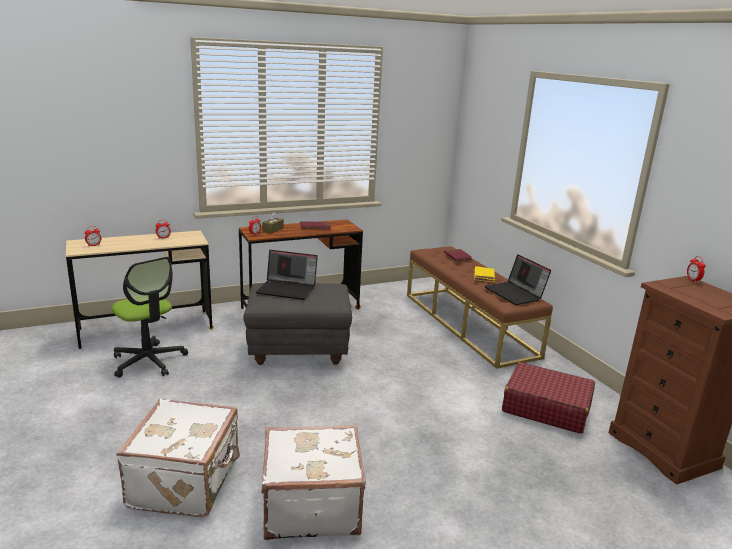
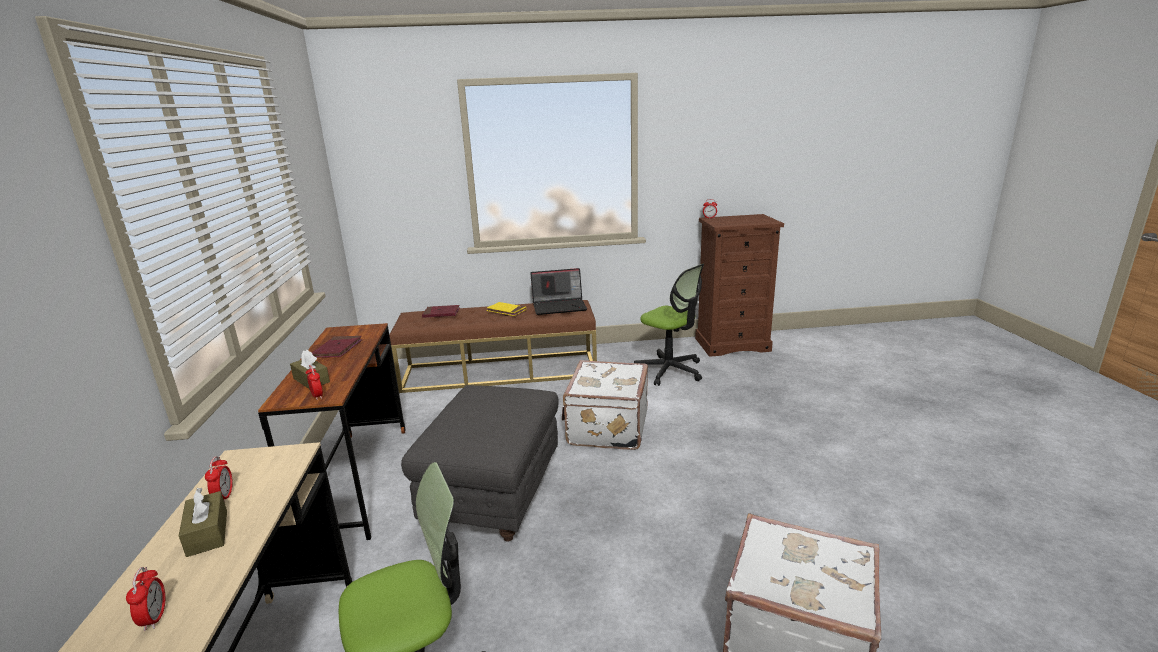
camera: 70 degrees left, 0 degrees up
laptop [256,250,318,300] -> none
white suitcase [262,425,366,540] -> white suitcase moved to [562,360,648,450]
red suitcase [502,362,595,434] -> office chair [634,264,704,386]
none -> brown tissue box [179,488,227,557]

